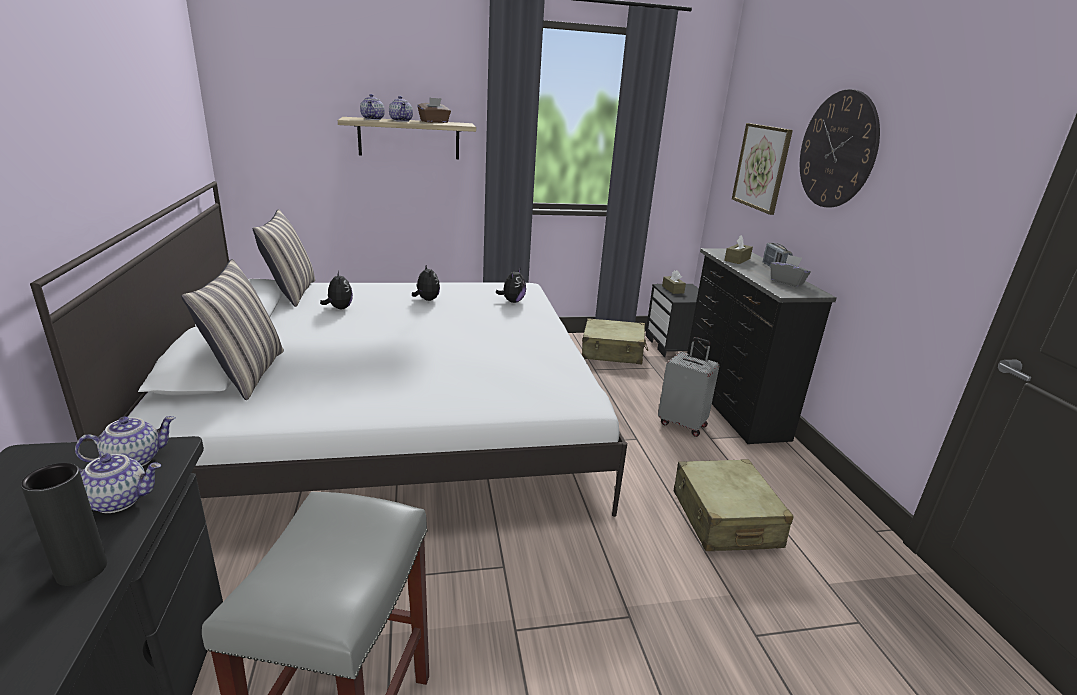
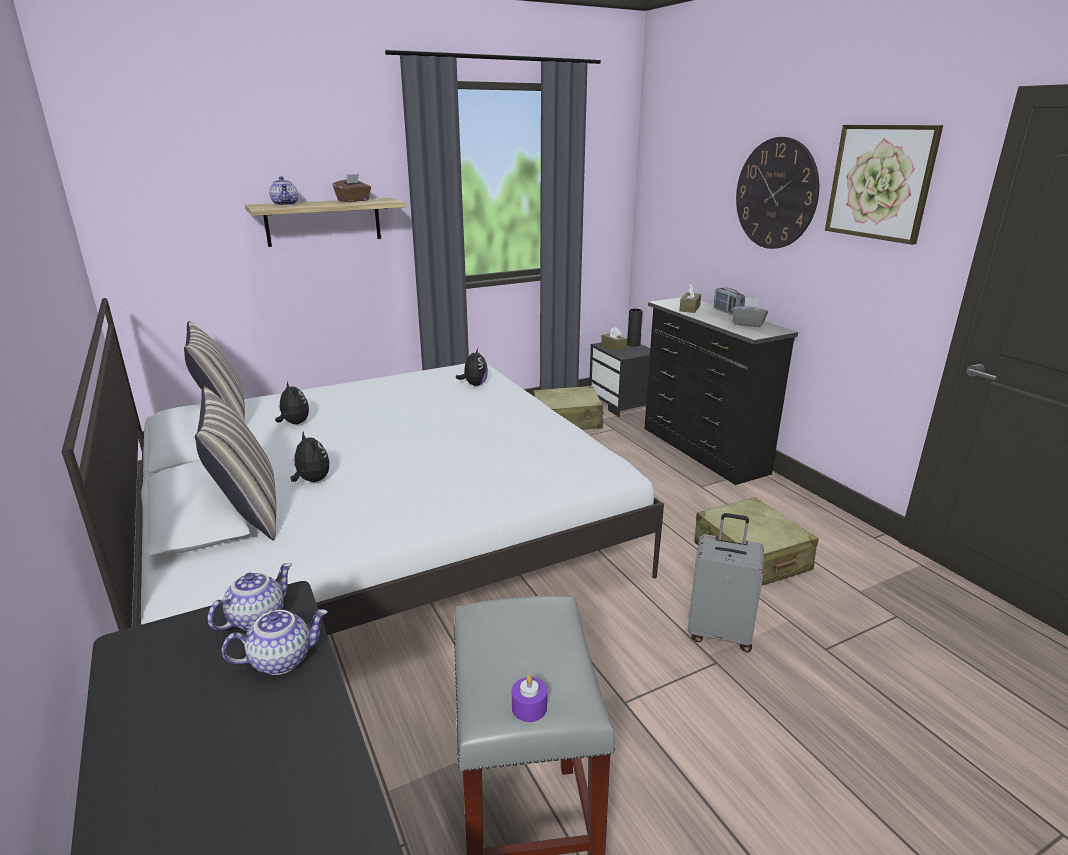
camera: 15 degrees left, 0 degrees up
black vase [21,463,107,586] -> black vase moved to [627,308,643,347]
teapot [389,96,413,122] -> none
plush toy [412,264,440,301] -> plush toy moved to [291,432,330,482]
grey suitcase [658,337,719,437] -> grey suitcase moved to [687,513,764,653]
picture [732,123,793,215] -> picture moved to [825,125,943,245]
none -> purple candle [512,675,547,722]

